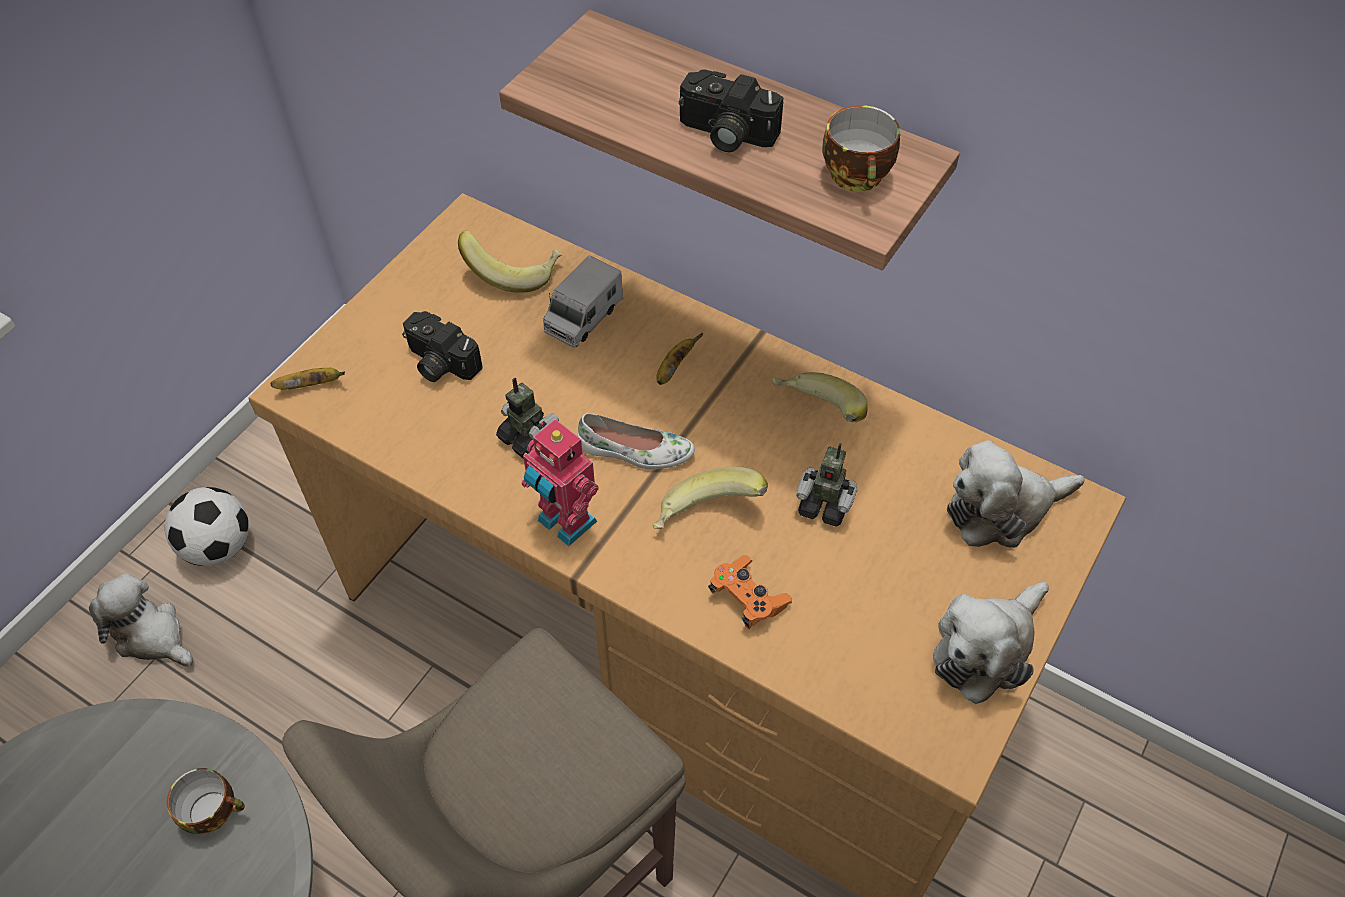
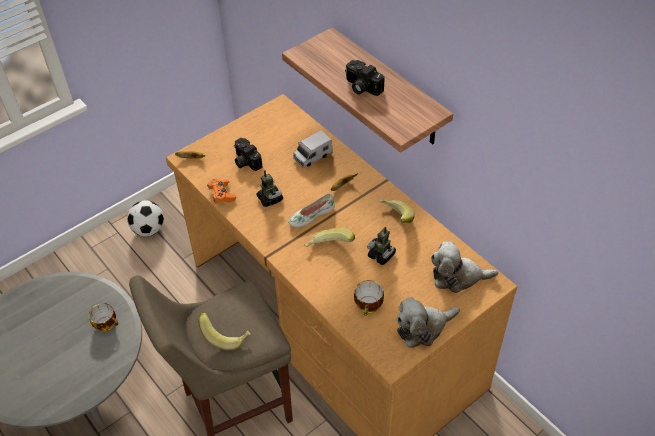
camera: 20 degrees right, 5 degrees down
plush toy [89,573,193,667] -> none
banana [458,230,562,293] -> banana moved to [198,313,251,350]
toy robot [522,419,598,546] -> none
white shoe [577,413,695,470] -> white shoe turned 120 degrees clockwise [288,193,335,227]
orange game controller [708,555,792,629] -> orange game controller moved to [207,179,236,203]
cup [823,105,900,192] -> cup moved to [354,280,384,316]

